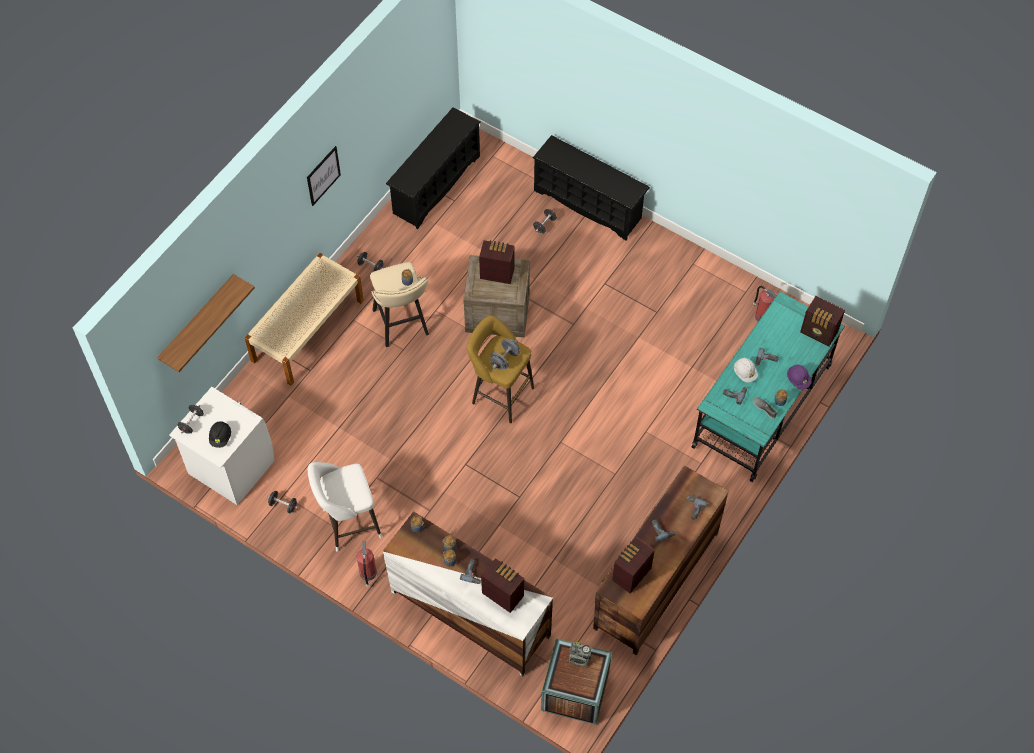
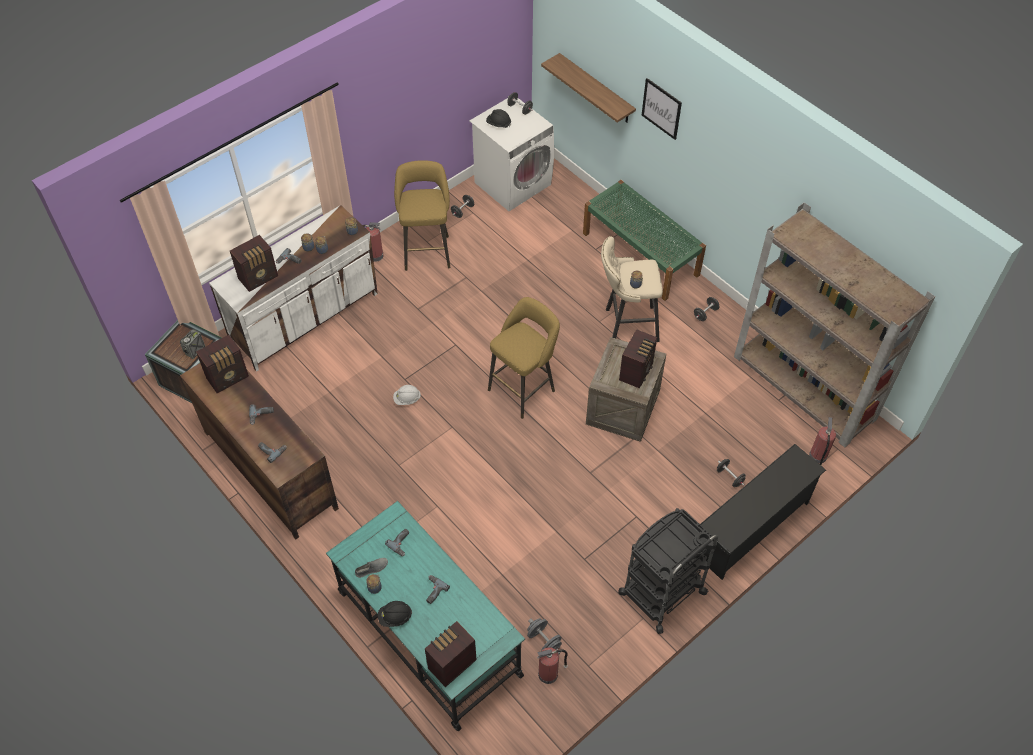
camera: 105 degrees right, 5 degrees down
beige bench [244,253,364,386] -> green bench [583,180,706,301]
picture [307,146,341,206] -> picture moved to [642,78,682,140]
white stool [308,462,382,552] -> yellow stool [394,160,450,271]
black shoe rack [386,107,480,229] -> brown bookcase [734,202,935,448]
grey dumbbell [490,339,520,370] -> grey dumbbell moved to [527,618,562,654]
radio [612,537,655,594] -> radio turned 90 degrees clockwise [196,335,249,393]
white hard hat [734,358,758,383] -> white hard hat moved to [393,385,421,405]
purple hard hat [787,364,811,389] -> black hard hat [378,601,412,627]
none -> black cart [618,508,718,634]
none -> fire extinguisher [809,417,836,465]

